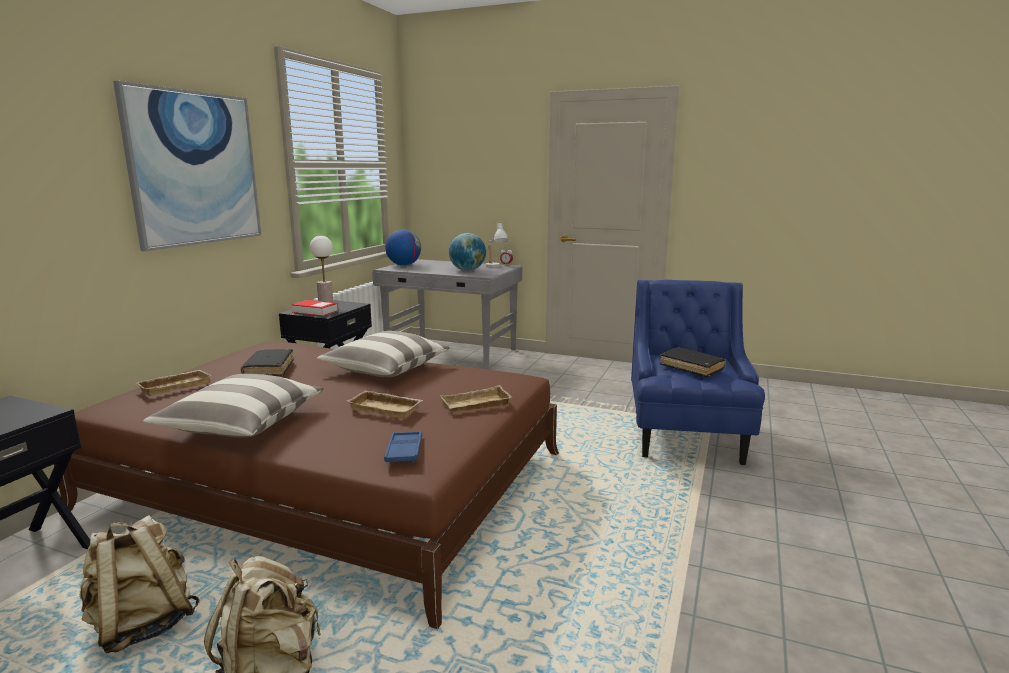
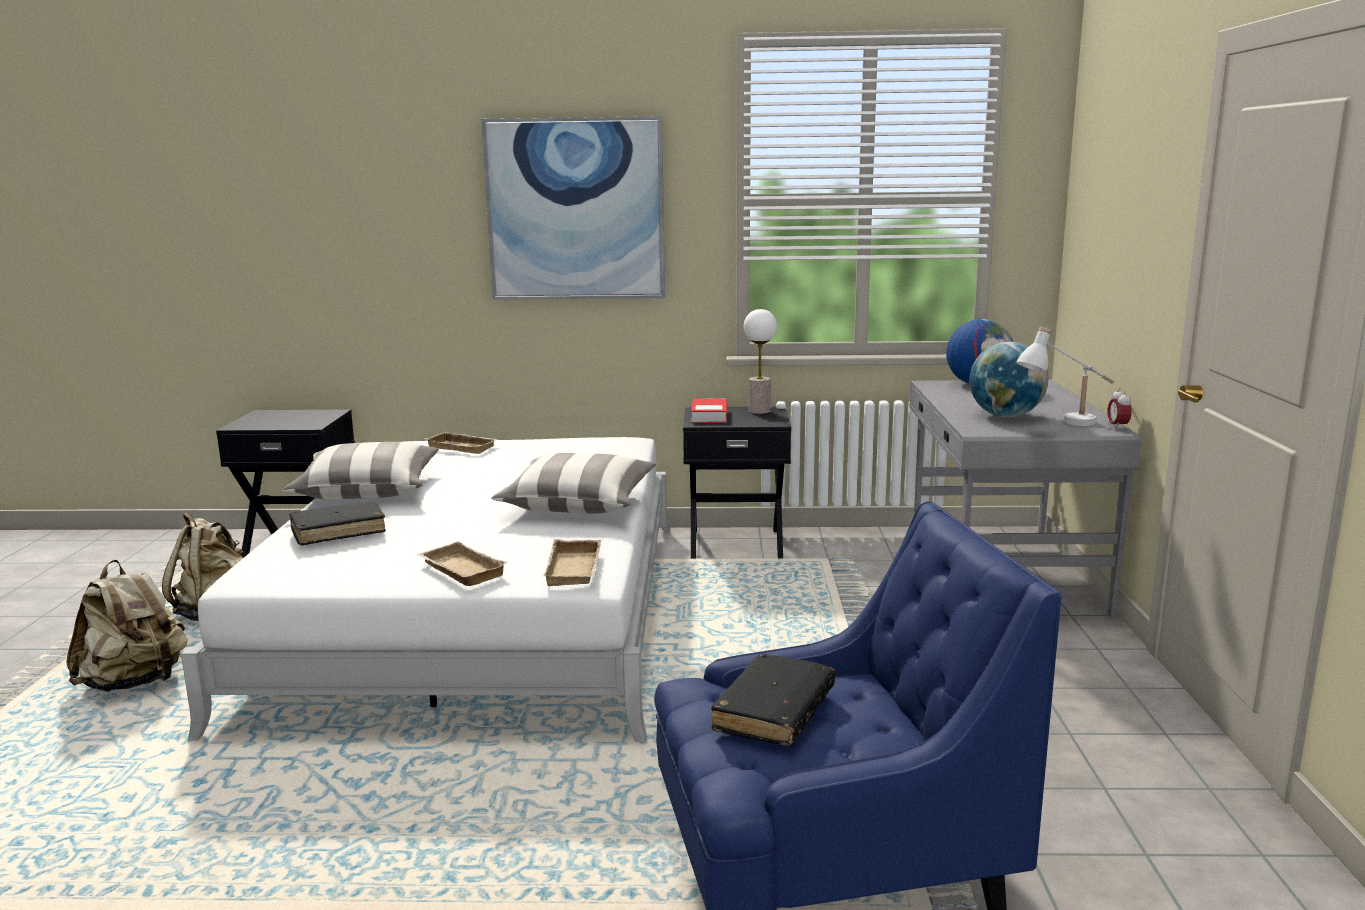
camera: 70 degrees right, 0 degrees up
brown bed [54,341,559,629] -> white bed [181,437,670,742]
black book [241,349,294,376] -> black book moved to [289,502,386,546]
beige tray [347,390,423,419] -> beige tray moved to [543,539,601,586]
blue tray [384,431,422,464] -> none

